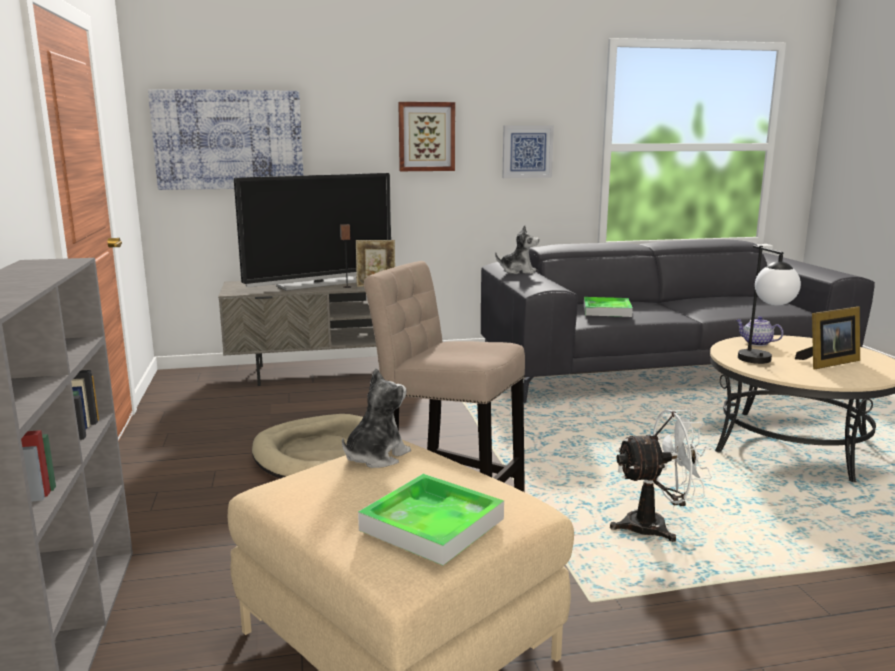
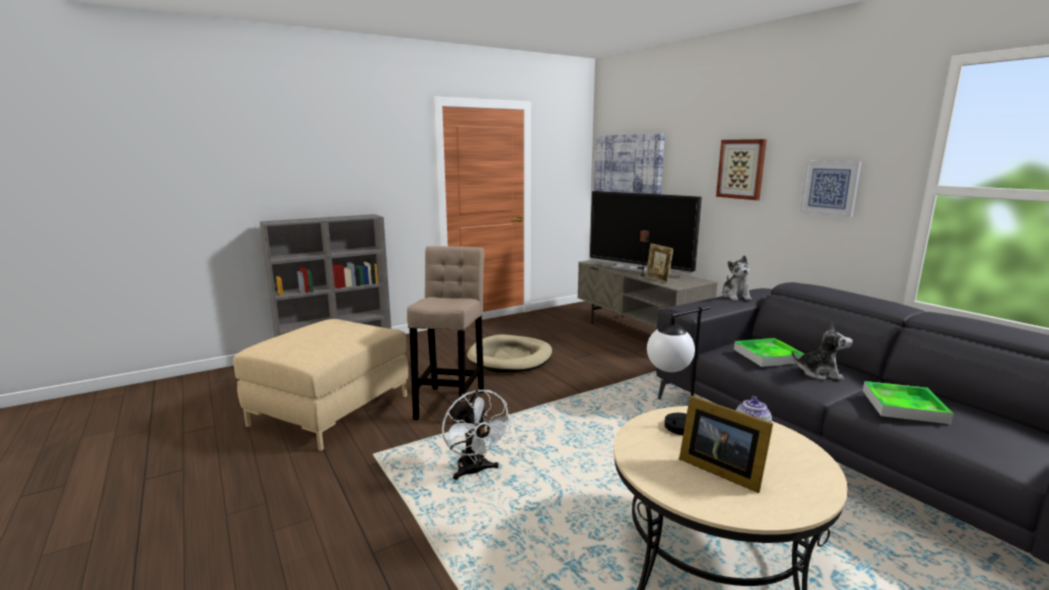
camera: 70 degrees right, 0 degrees up
plush toy [342,368,411,468] -> plush toy moved to [792,323,853,380]
tray [358,474,504,565] -> tray moved to [863,381,954,424]

